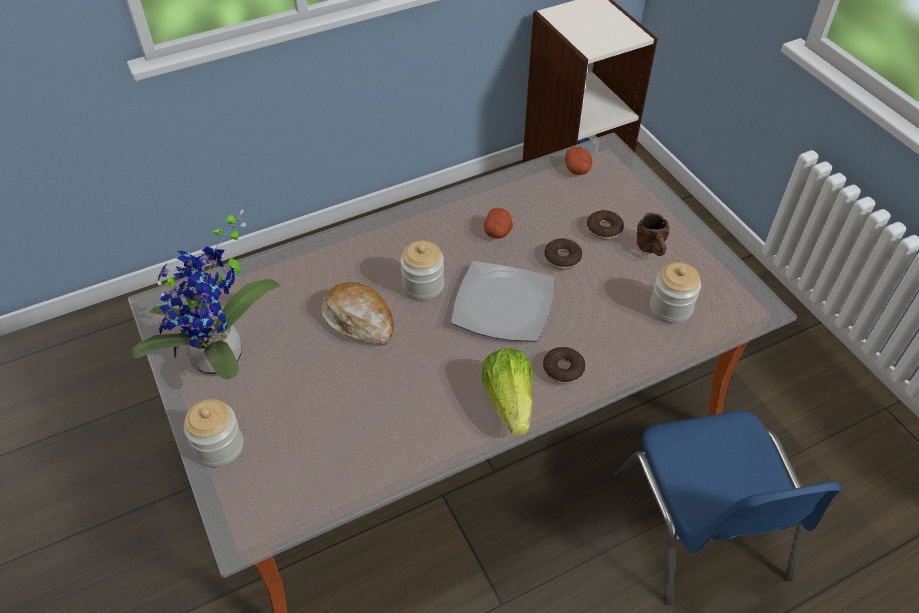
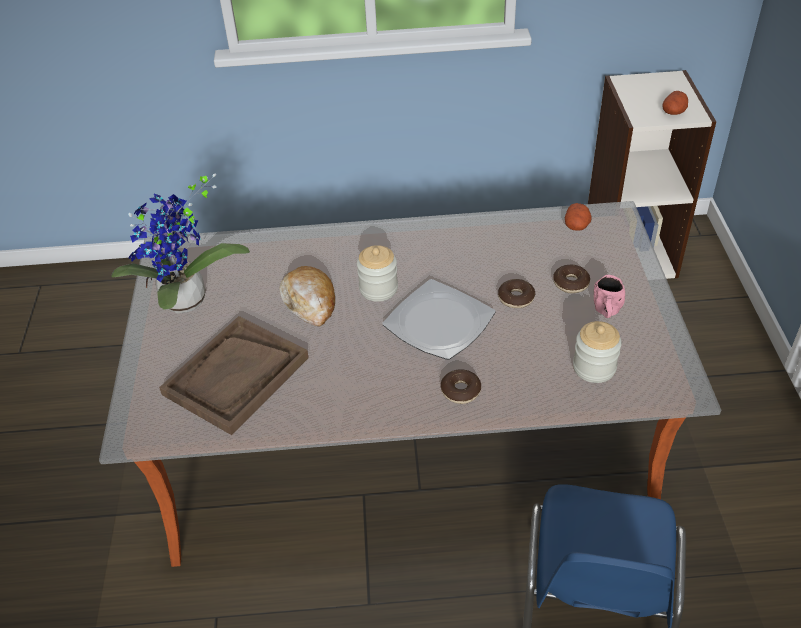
camera: 25 degrees right, 5 degrees down
jar [184,399,243,467] -> none
lettuce [482,348,532,436] -> none
potato [484,207,513,239] -> potato moved to [662,91,688,115]
brown mug [637,213,670,256] -> pink mug [594,275,625,318]
none -> brown tray [159,316,309,435]

